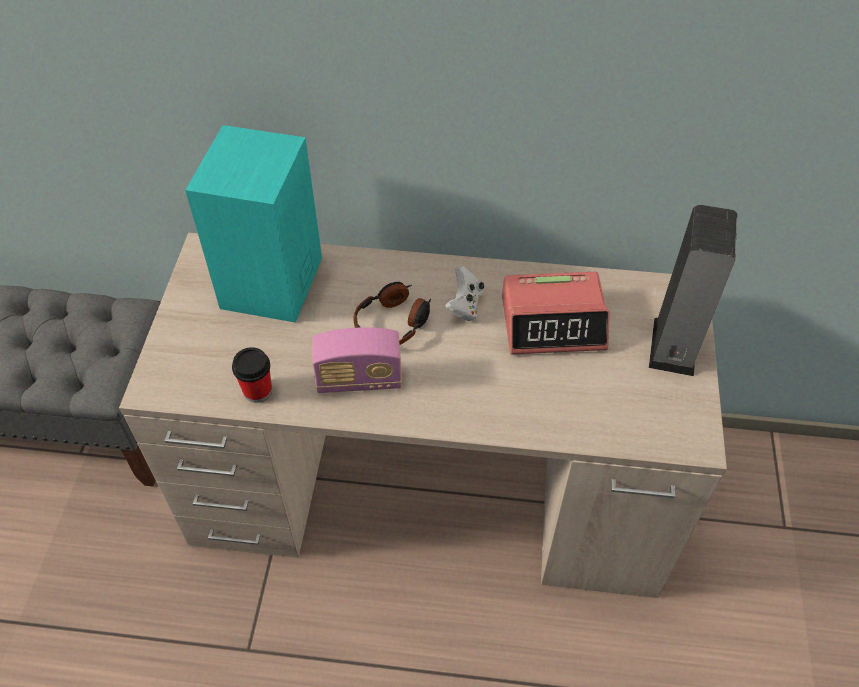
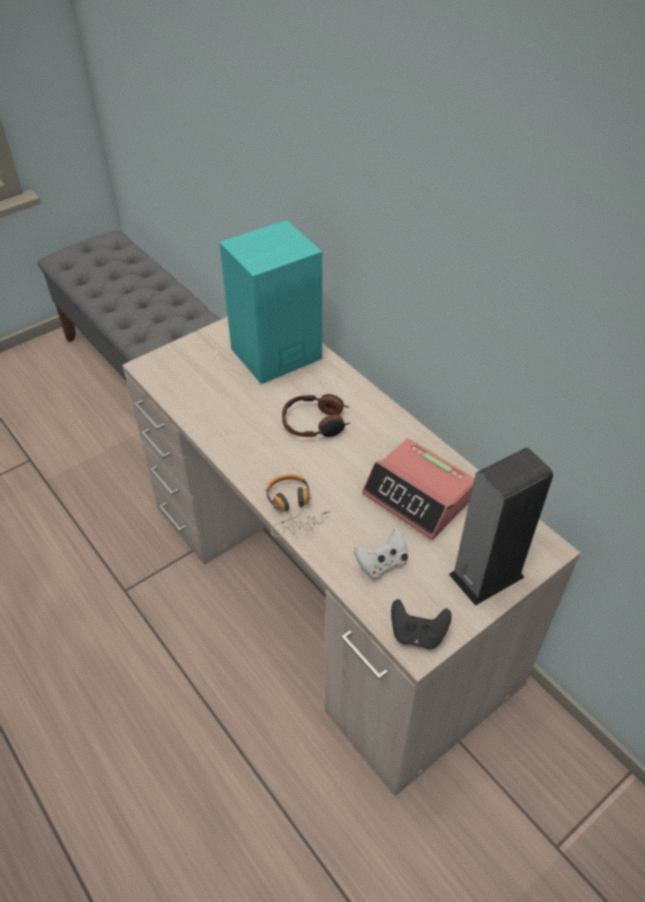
camera: 45 degrees right, 5 degrees down
cup [232,347,272,403] -> none
radio [312,327,402,393] -> none
white game controller [445,266,484,321] -> white game controller moved to [354,527,408,580]
none -> headphones [266,474,330,537]
none -> black game controller [391,599,452,649]

